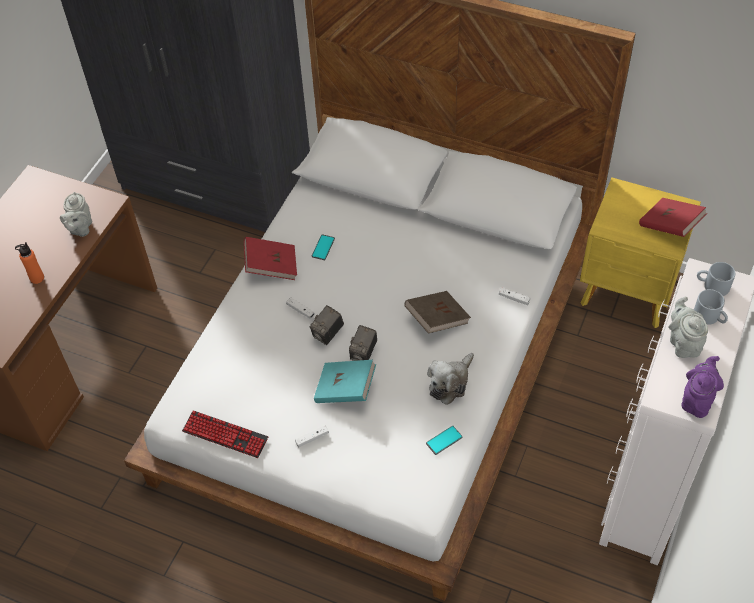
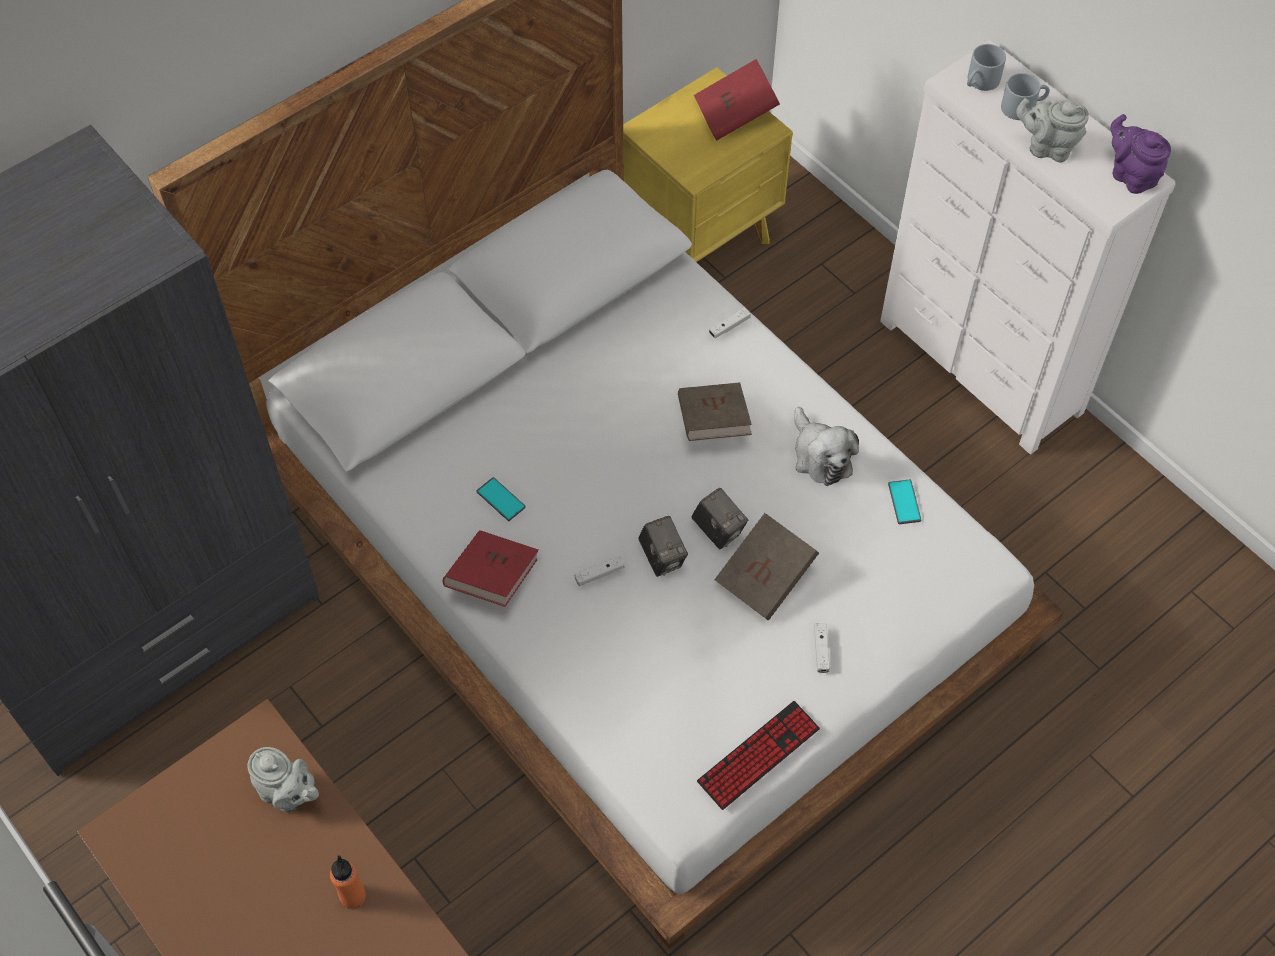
camera: 65 degrees left, 5 degrees up
turquoise book [314,360,376,403] -> brown book [714,513,819,621]

